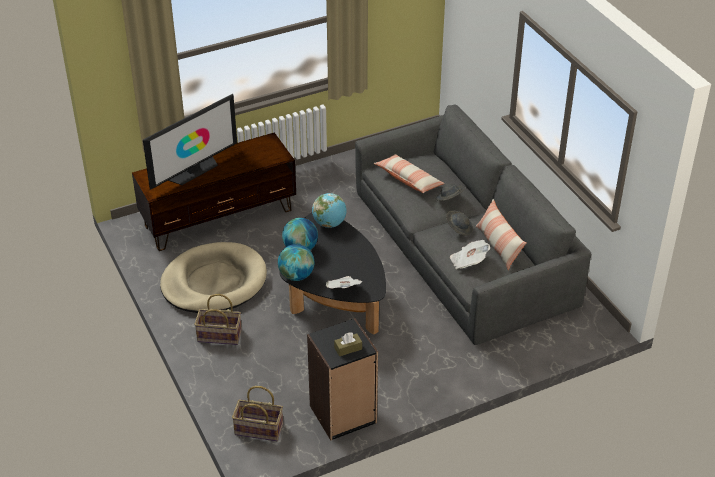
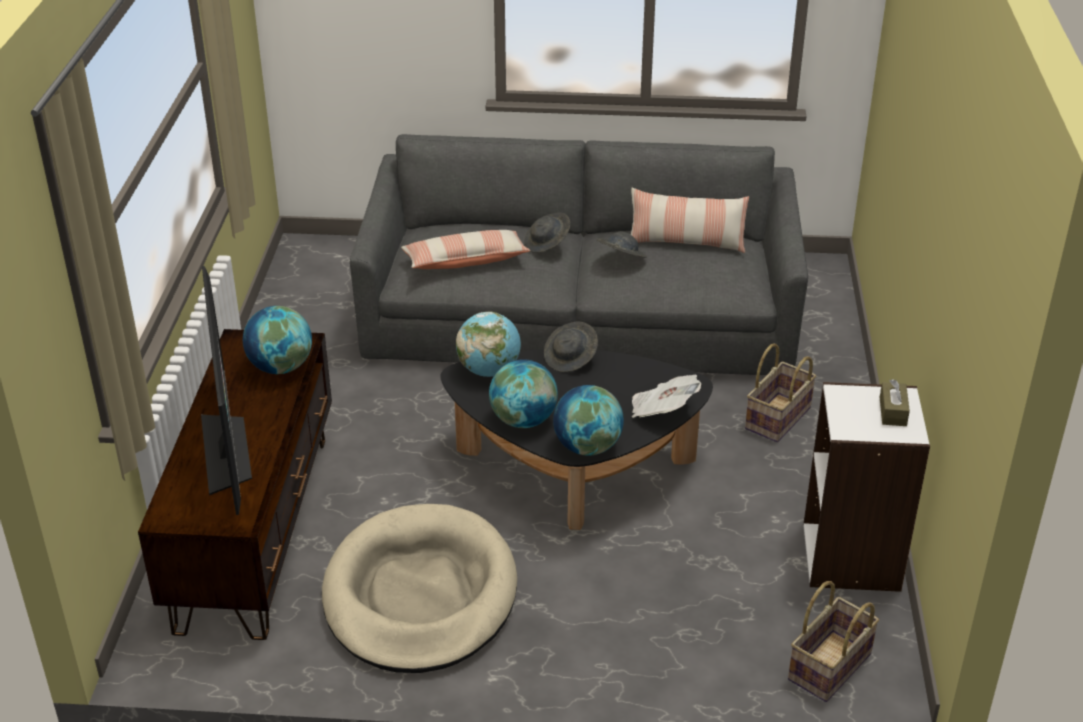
camera: 60 degrees left, 5 degrees down
basket [194,294,242,345] -> basket moved to [745,343,816,442]
black bookcase [307,318,378,440] -> white bookcase [803,382,930,592]
newspaper [450,240,490,269] -> none
none -> globe [243,306,312,374]
none -> grey hat [544,322,598,372]

